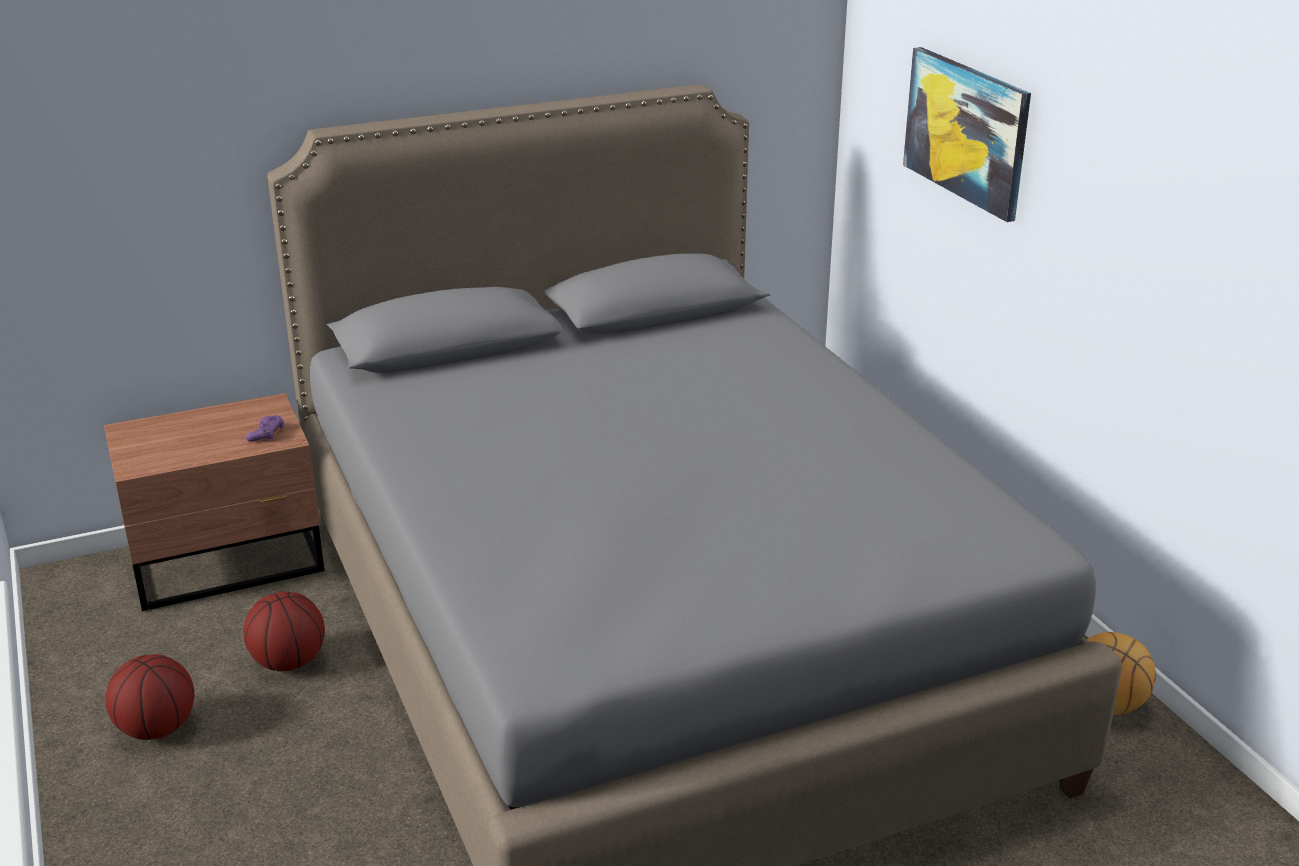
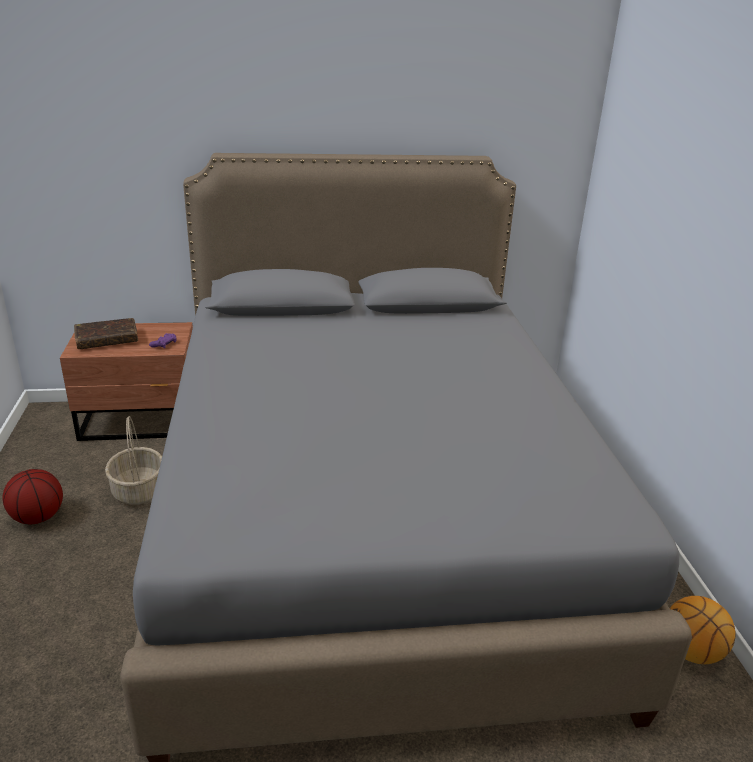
camera: 15 degrees right, 0 degrees up
basketball [243,591,325,671] -> basket [105,416,162,505]
picture [903,47,1031,222] -> none
none -> brown book [74,318,138,349]

